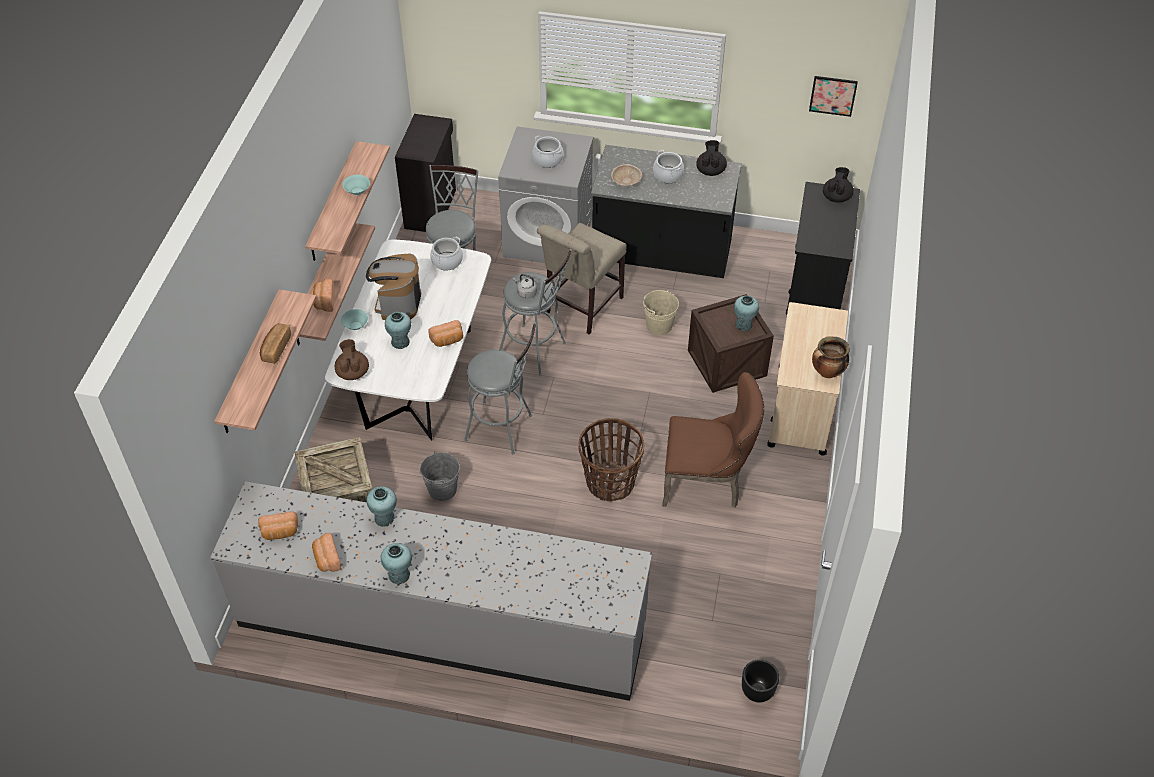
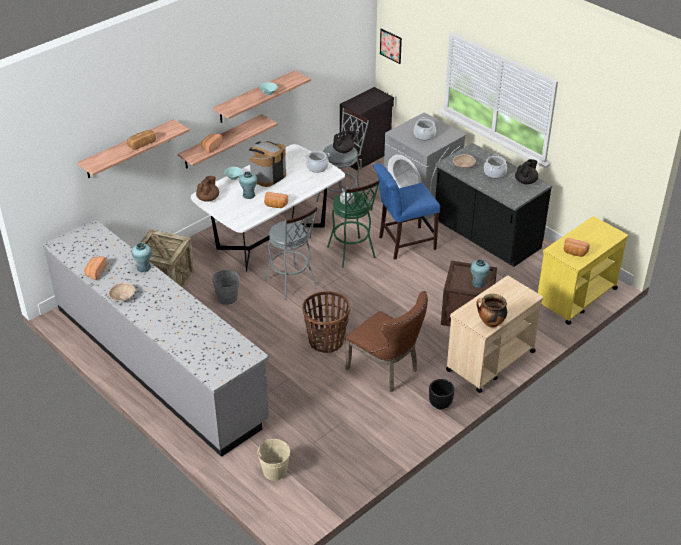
camera: 35 degrees right, 10 degrees down
bread [258,512,298,540] -> bread moved to [564,238,590,257]
turquoise vase [381,543,412,584] -> beige bowl [108,282,135,301]
grey stool [499,249,572,375] -> green stool [327,180,380,267]
beige chair [537,223,627,335] -> blue chair [373,163,440,260]
beige bucket [643,290,679,335] -> beige bucket moved to [258,439,290,481]
black planter [742,659,779,703] -> black planter moved to [429,379,454,409]
black cart [786,182,860,315] -> yellow cart [538,216,628,325]
picture [809,76,858,117] -> picture moved to [380,28,402,64]
black teapot [823,167,854,203] -> black teapot moved to [333,130,355,153]

